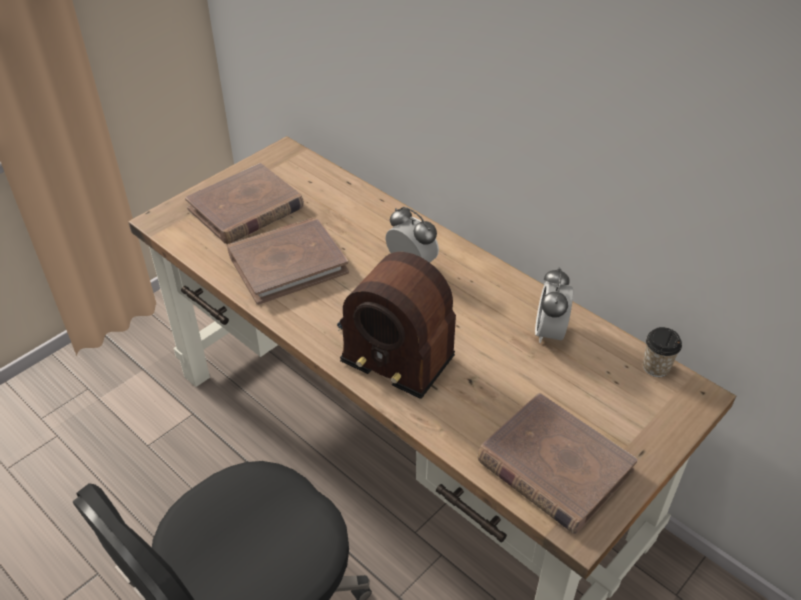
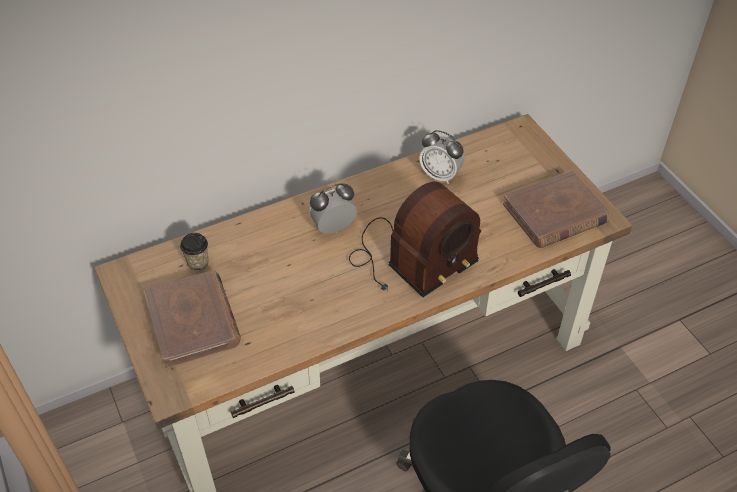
camera: 70 degrees left, 5 degrees up
brown book [228,217,349,305] -> none
cup [643,327,682,377] -> cup moved to [180,233,209,271]

